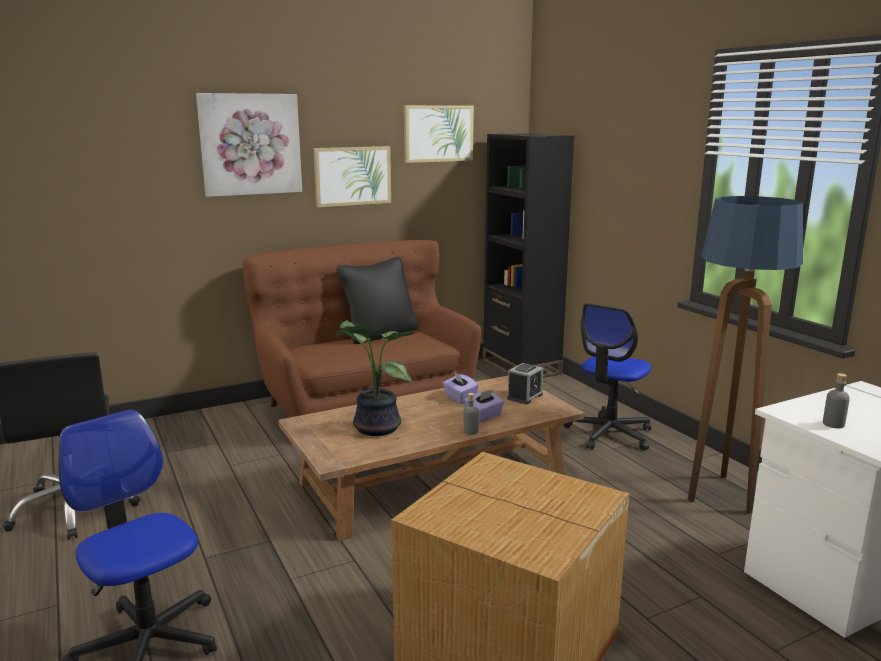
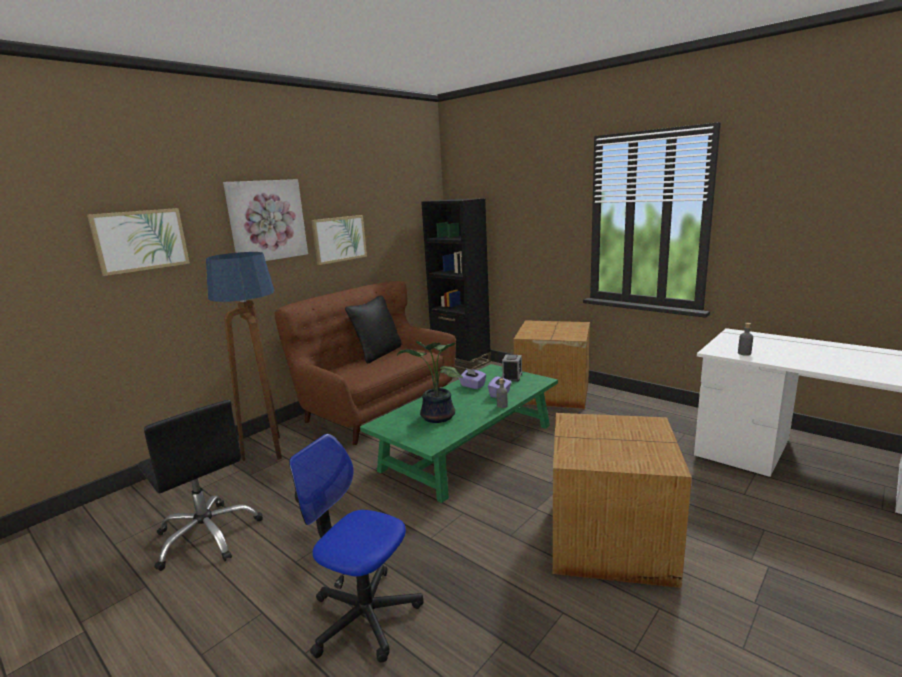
camera: 20 degrees left, 0 degrees up
brown coffee table [278,376,584,541] -> green coffee table [360,364,558,503]
picture [404,105,474,163] -> picture moved to [87,208,190,276]
office chair [563,303,651,450] -> cardboard box [514,320,590,409]
floor lamp [688,196,803,514] -> floor lamp moved to [206,252,282,461]

